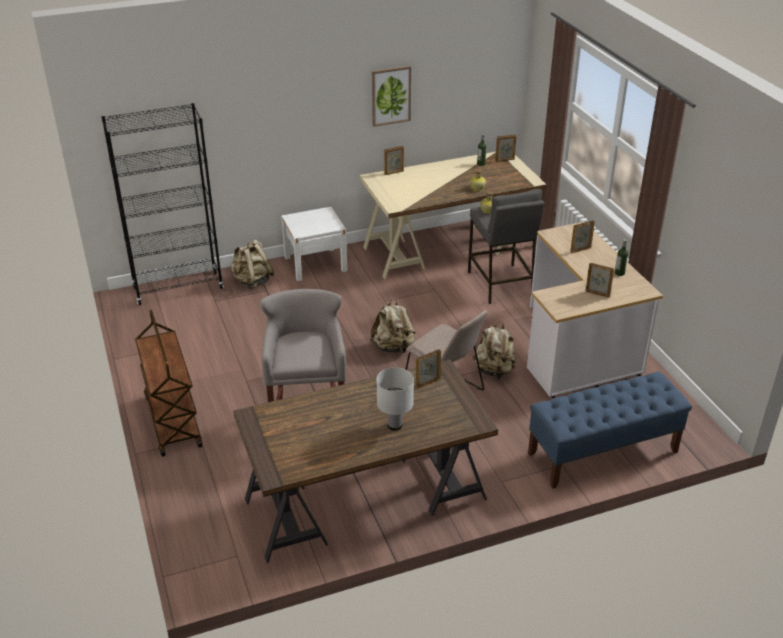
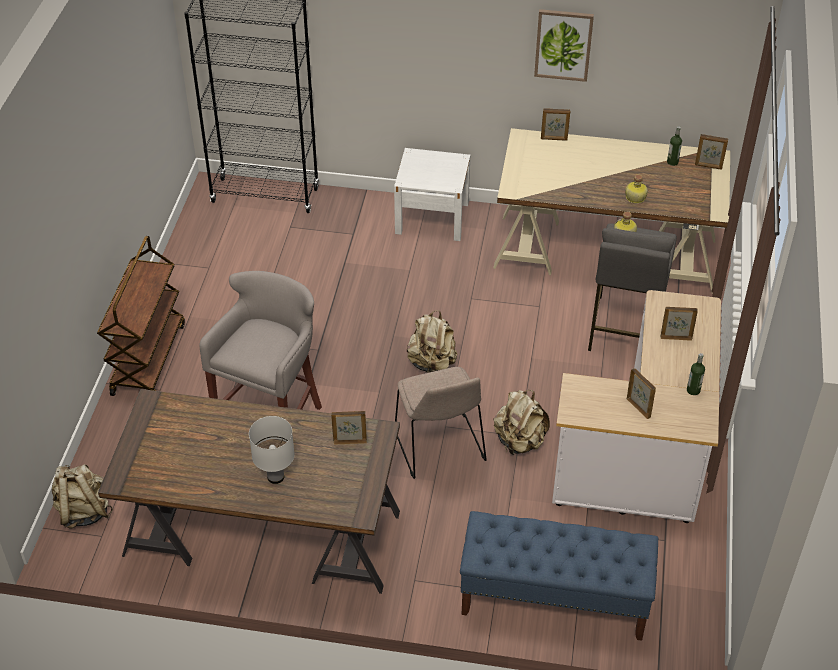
camera: 30 degrees right, 10 degrees up
beige backpack [231,239,274,289] -> beige backpack moved to [52,464,113,529]

